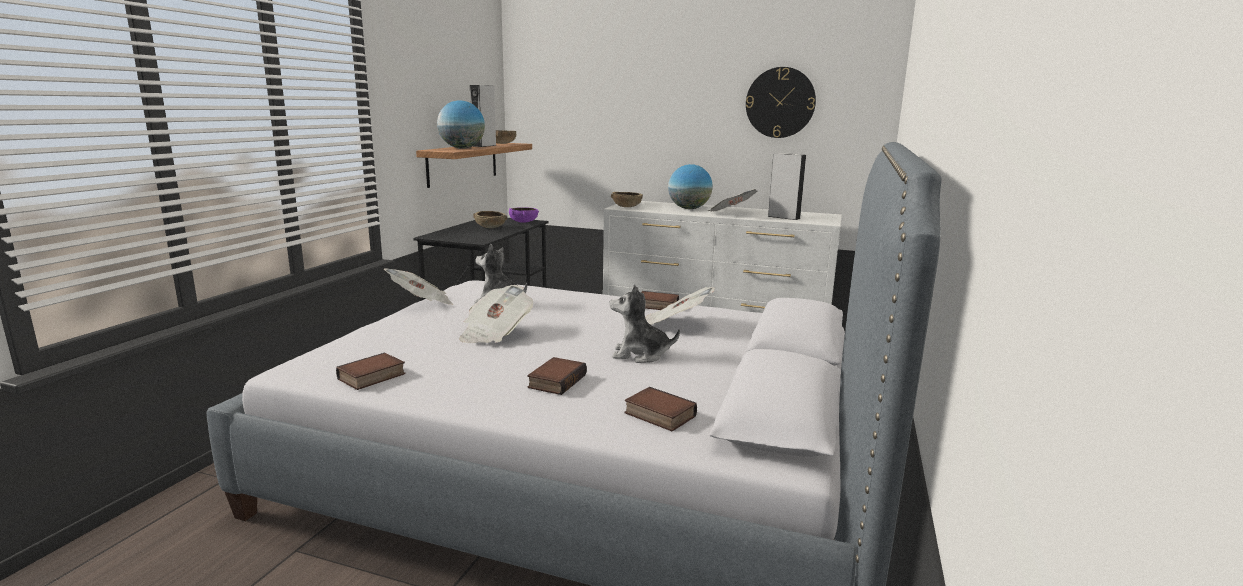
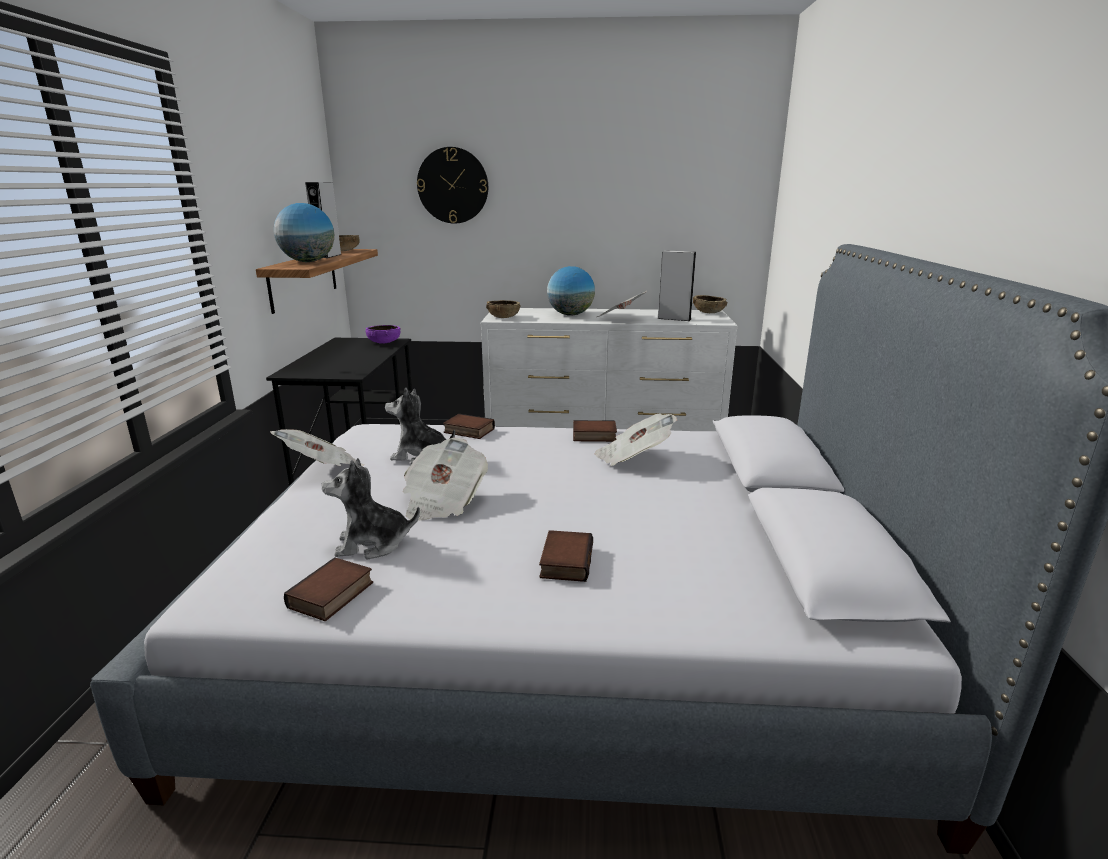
camera: 15 degrees left, 5 degrees up
brown bowl [473,211,507,228] -> brown bowl moved to [693,295,727,313]
plush toy [609,284,680,363] -> plush toy moved to [322,458,420,559]
book [624,387,697,431] -> book moved to [443,414,495,439]
wall clock [746,67,816,138] -> wall clock moved to [417,147,488,224]

